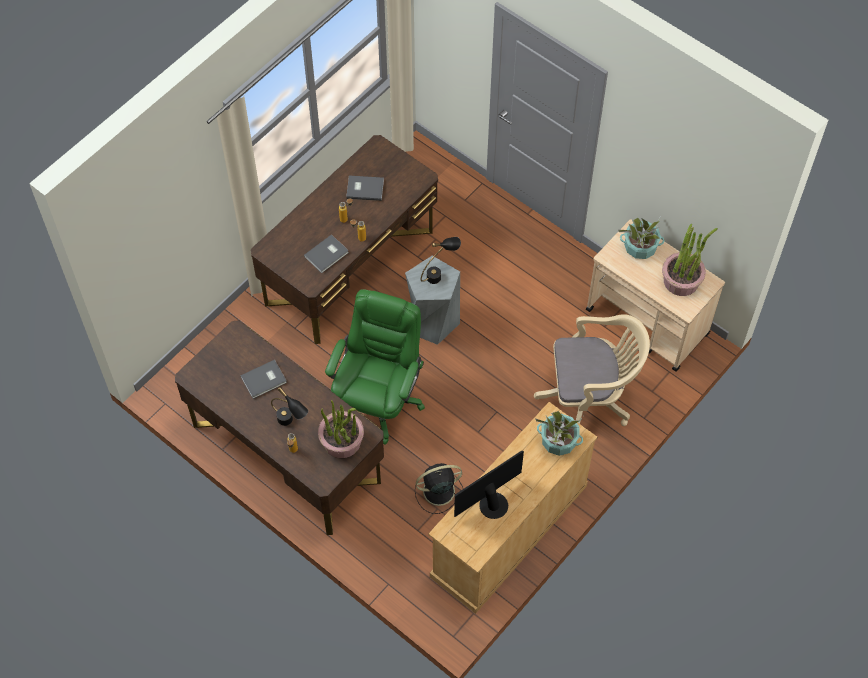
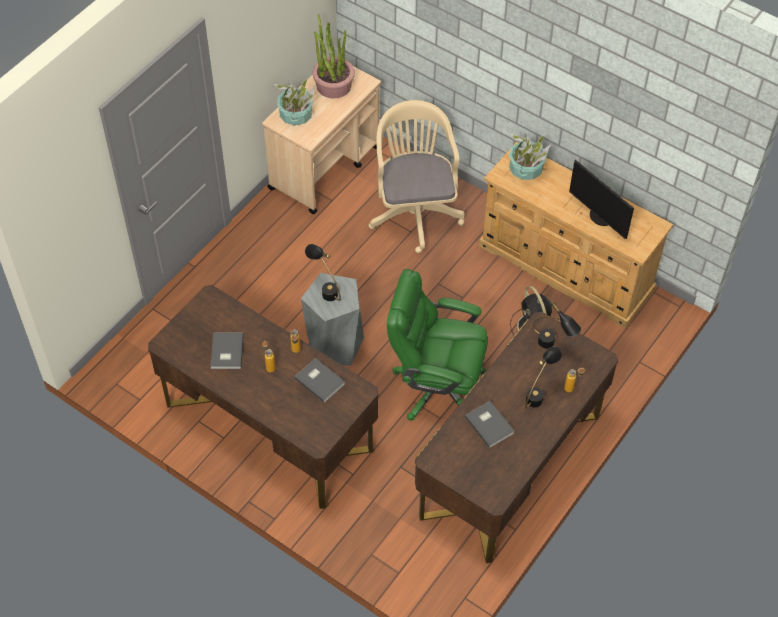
camera: 95 degrees left, 5 degrees down
potted plant [318,400,364,458] -> black table lamp [533,301,582,349]

